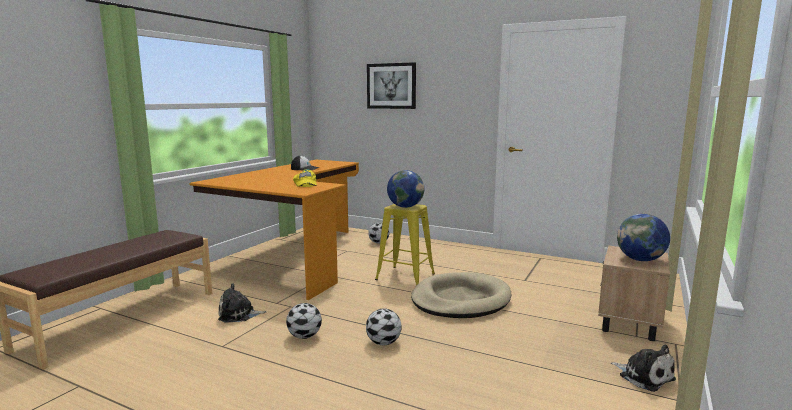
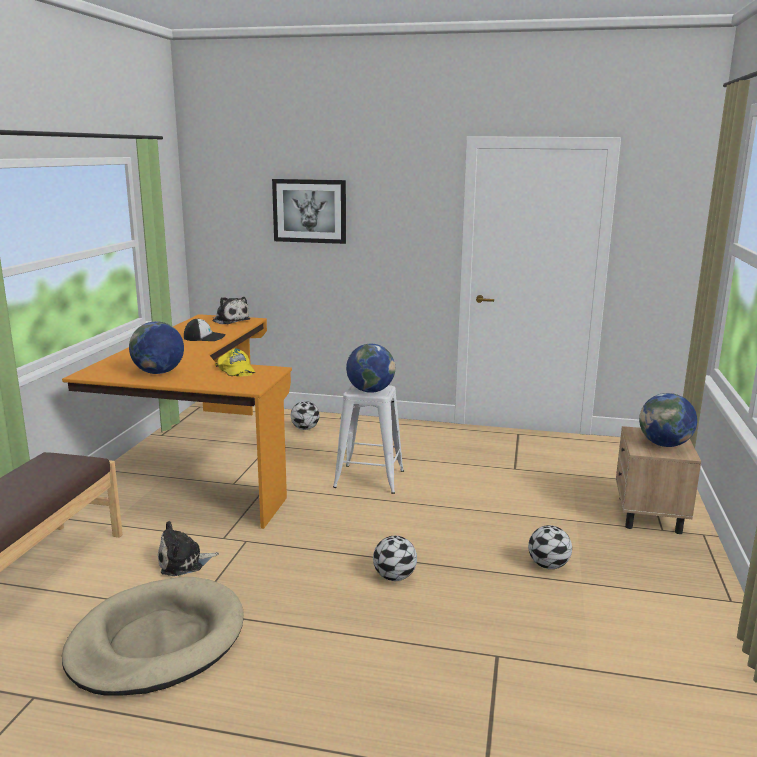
camera: 15 degrees left, 5 degrees up
football [286,303,322,339] -> football moved to [528,525,572,569]
yellow stool [375,204,435,286] -> white stool [333,384,404,494]
beige dog bed [411,272,511,318] -> beige dog bed moved to [62,577,244,696]
plush toy [611,344,676,392] -> plush toy moved to [213,297,250,324]
none -> globe [129,321,184,374]

